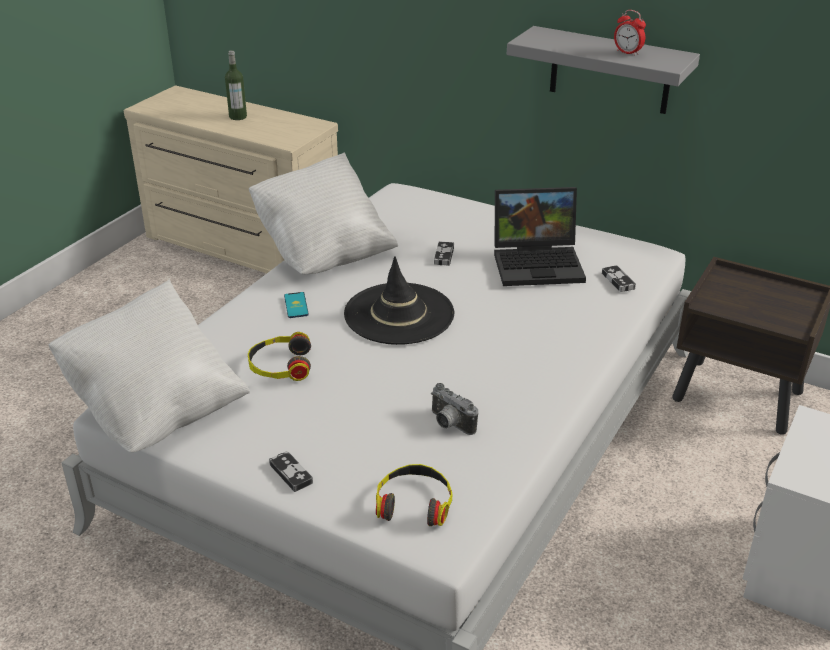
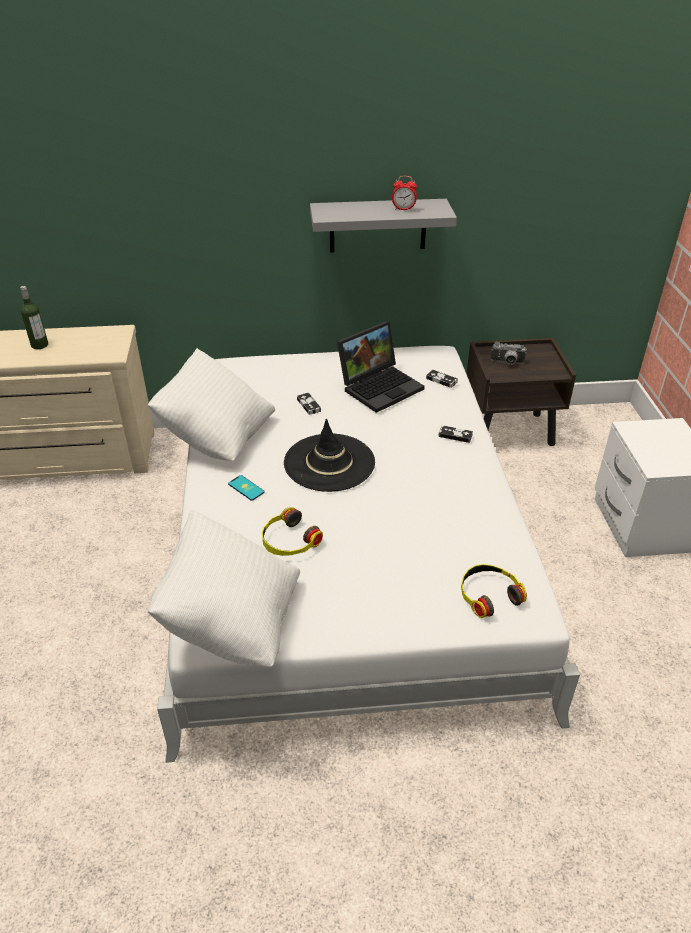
camera: 35 degrees left, 5 degrees up
game controller [269,451,313,492] -> game controller moved to [438,425,473,443]
camera [431,383,478,435] -> camera moved to [491,342,527,364]

